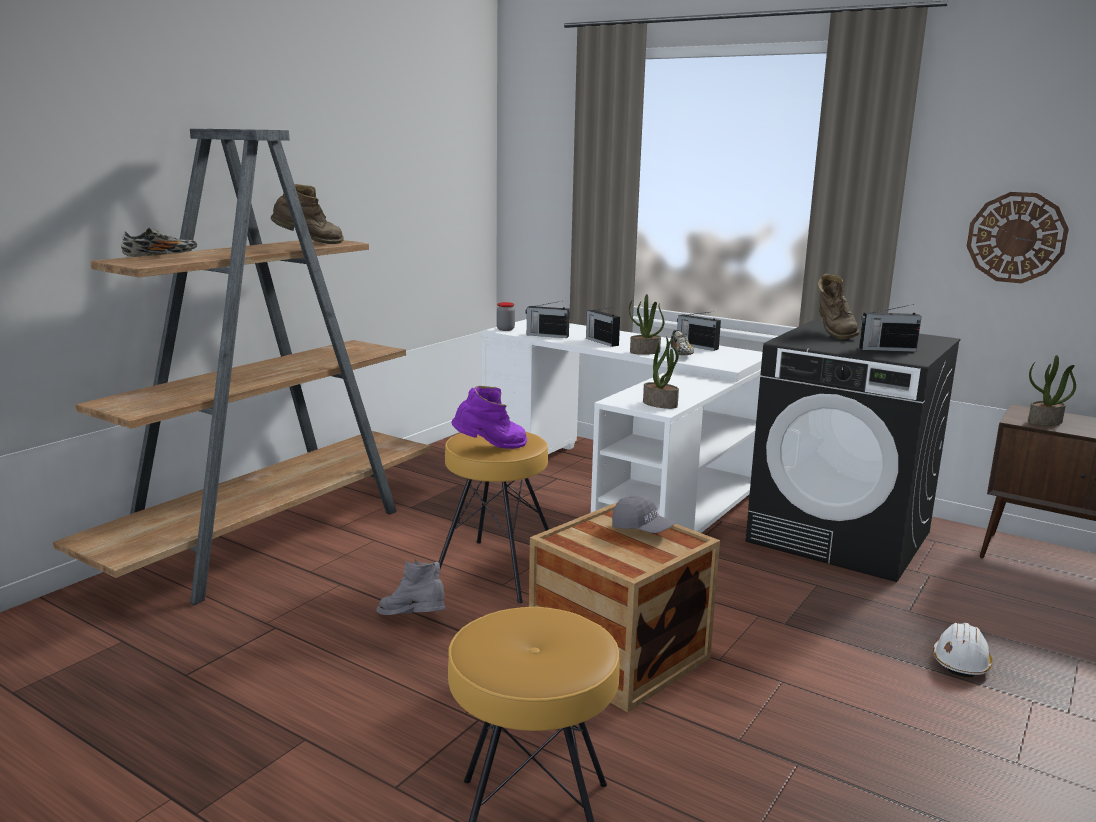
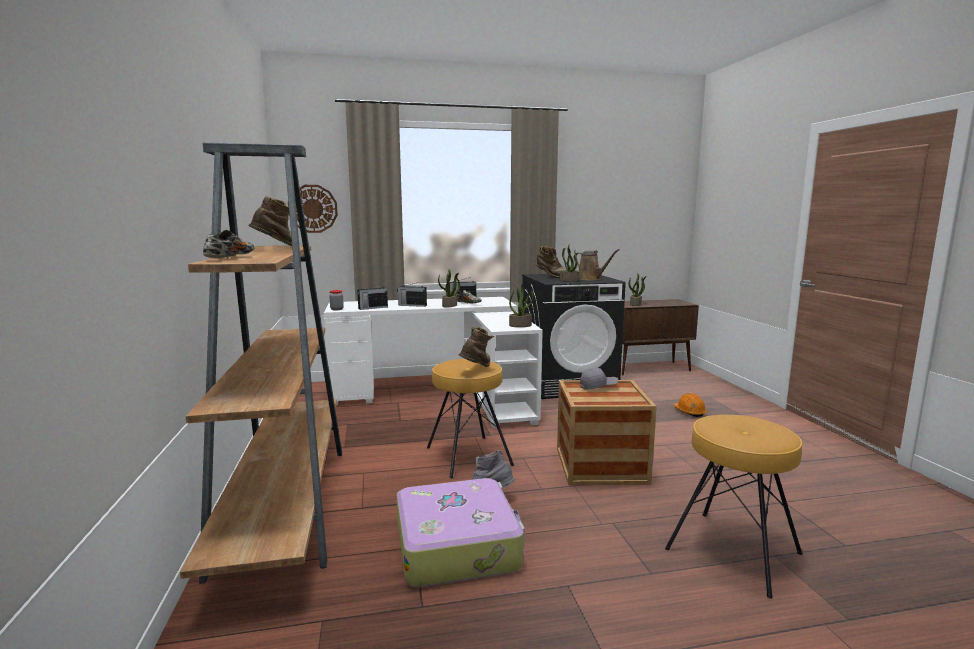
camera: 45 degrees left, 5 degrees down
purple boot [451,386,527,449] -> brown boot [459,327,494,367]
radio [859,304,922,352] -> brown watering can [574,249,620,280]
white hard hat [933,623,992,677] -> orange hard hat [674,393,707,417]
wall clock [967,192,1069,283] -> wall clock moved to [288,185,338,233]
none -> suitcase [397,478,525,587]
none -> potted plant [560,244,580,282]

